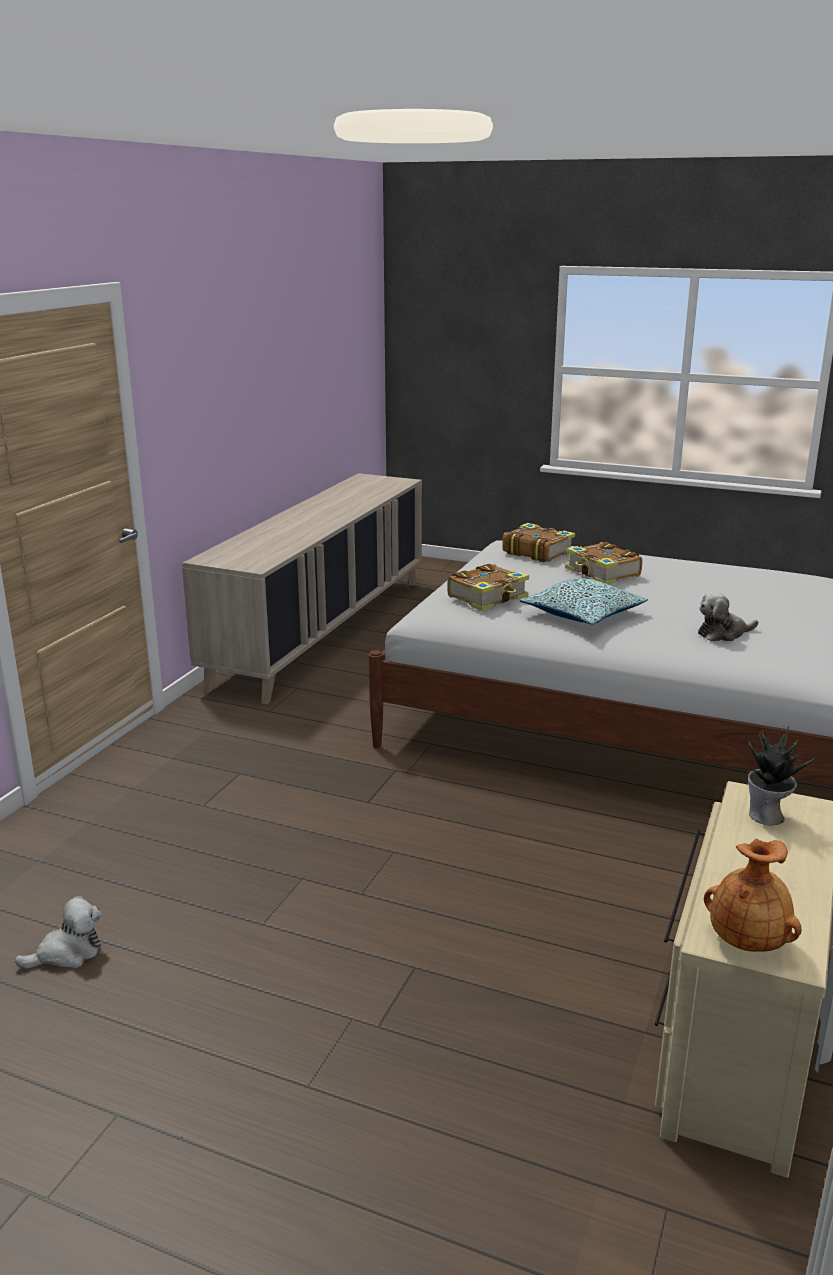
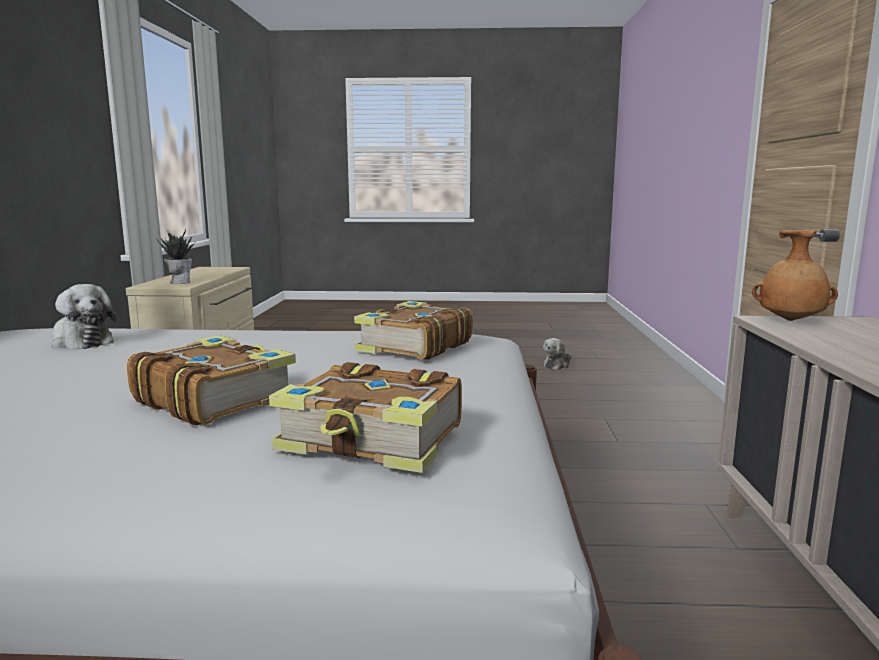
camera: 160 degrees right, 10 degrees down
pillow [520,578,648,624] -> none
plush toy [698,592,758,641] -> plush toy turned 75 degrees clockwise [52,284,116,350]
brown vase [704,839,802,952] -> brown vase moved to [752,230,838,321]

